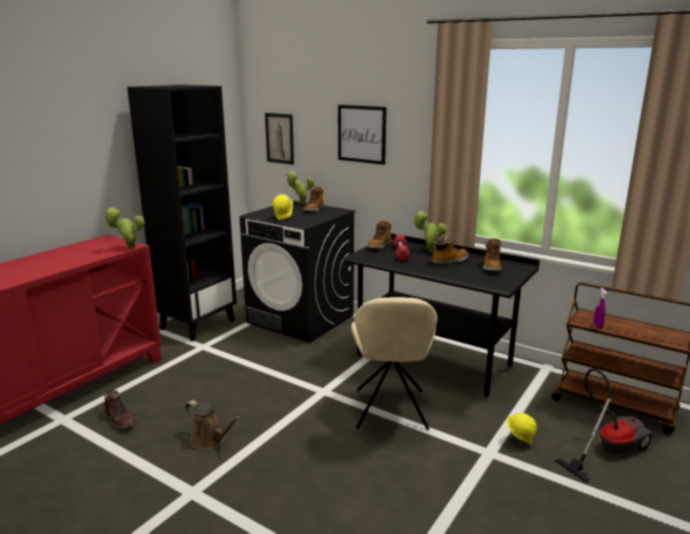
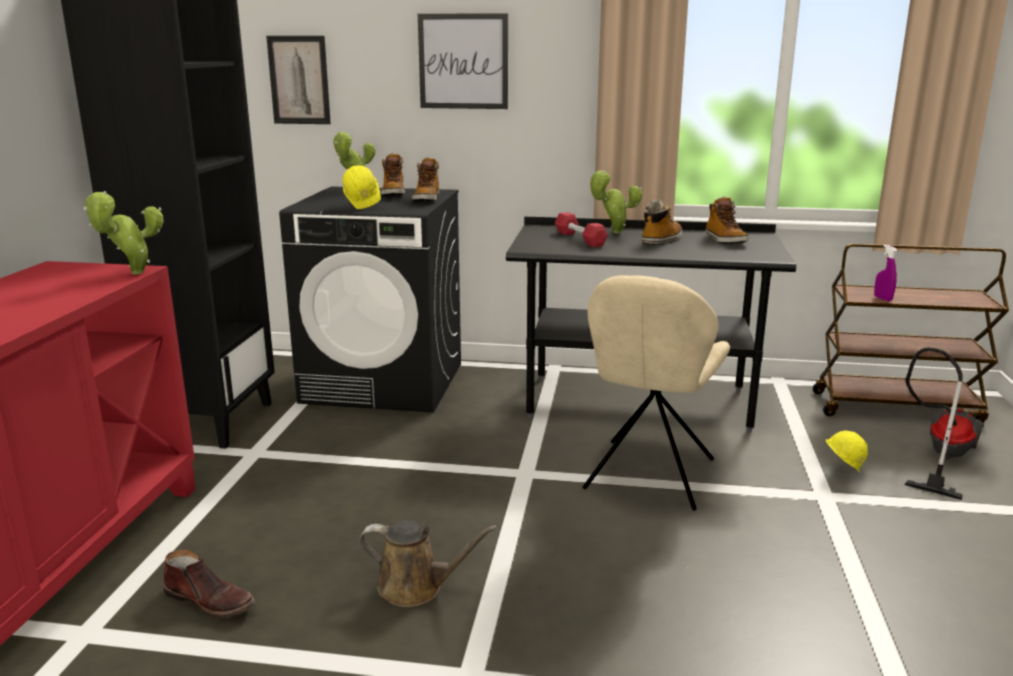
camera: 25 degrees left, 0 degrees up
beige chair [351,297,438,430] -> beige chair turned 45 degrees clockwise [583,275,730,510]
boot [367,220,391,249] -> boot moved to [412,157,440,202]

